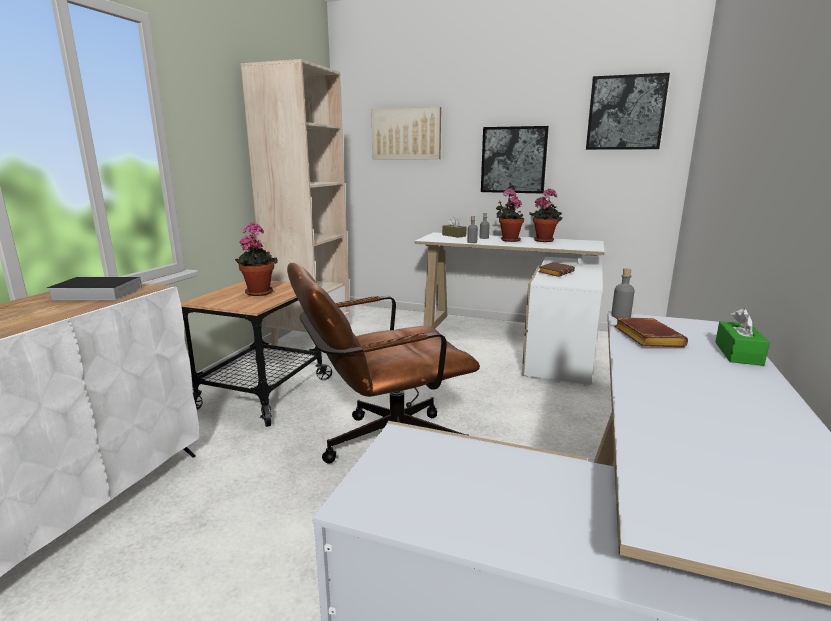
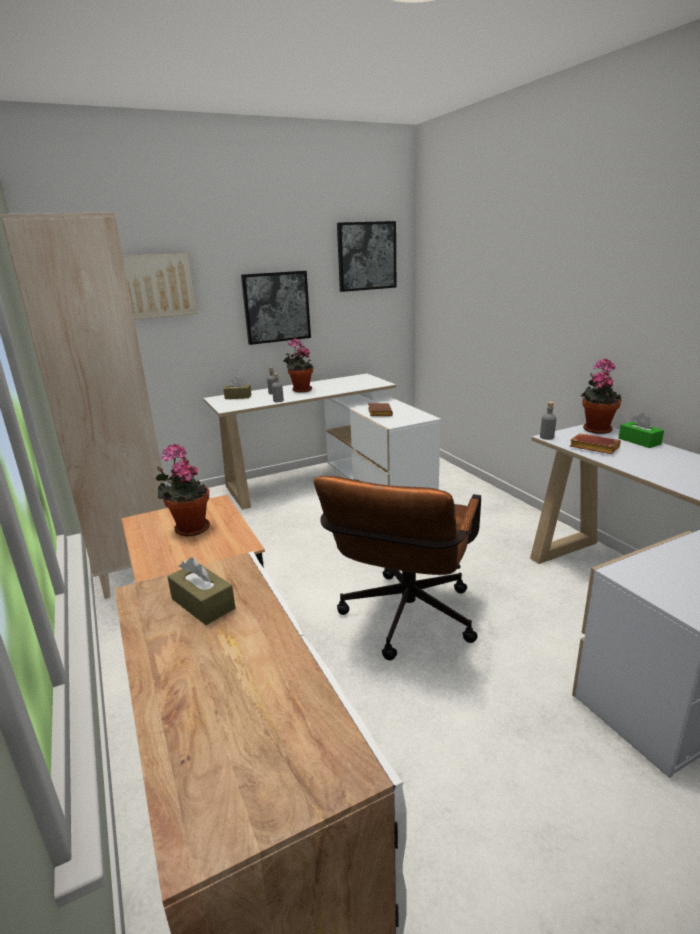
camera: 45 degrees left, 5 degrees up
book [47,277,142,301] -> brown tissue box [168,557,235,625]
potted plant [529,189,563,242] -> potted plant moved to [580,359,622,434]

